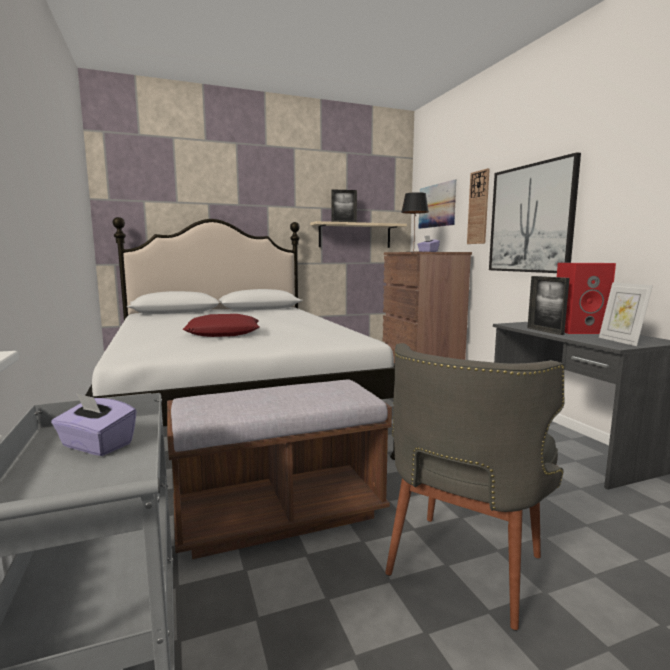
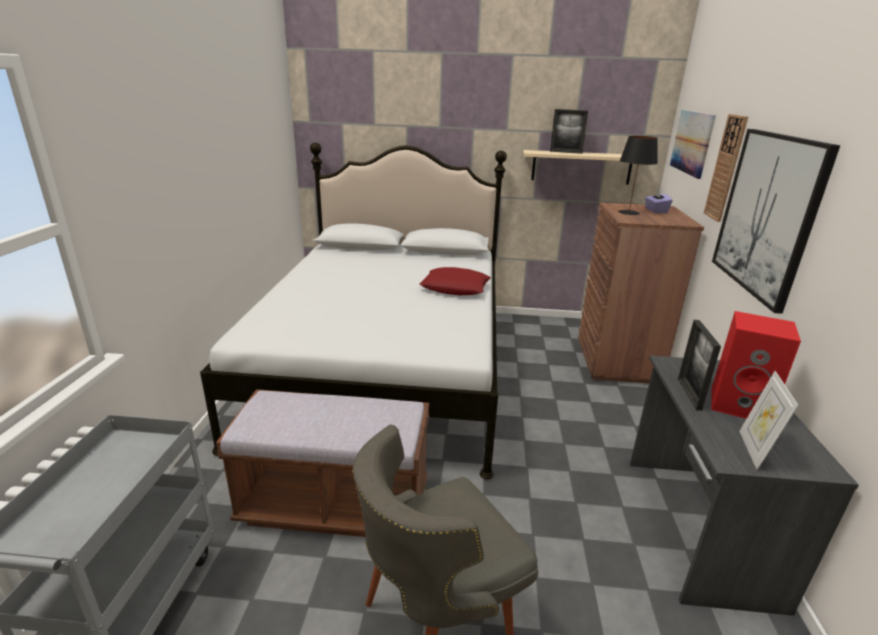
camera: 25 degrees right, 15 degrees up
purple tissue box [51,392,137,456] -> none
red pillow [183,314,259,337] -> red pillow moved to [420,267,491,295]

